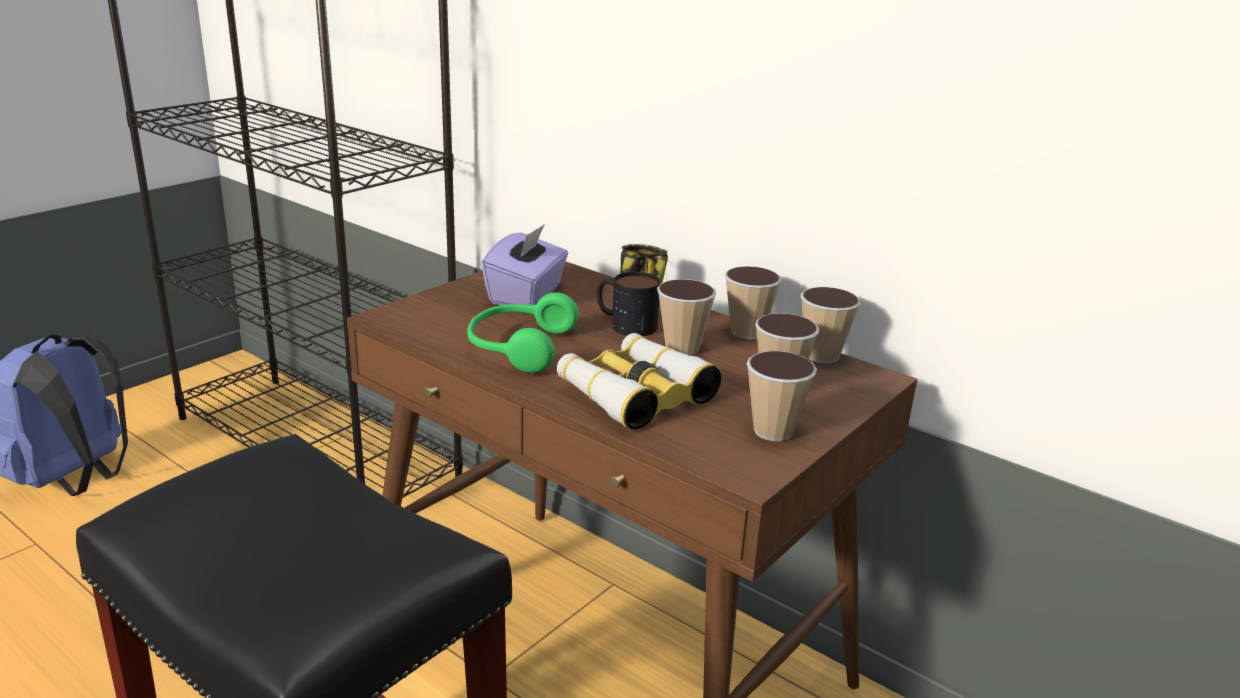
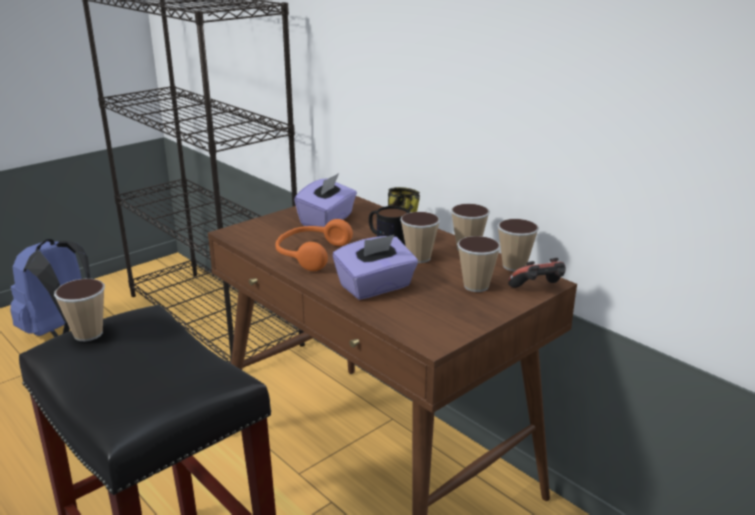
camera: 10 degrees right, 0 degrees up
green headphones [467,292,579,373] -> orange headphones [275,219,353,271]
binoculars [557,333,721,431] -> purple tissue box [333,235,418,300]
cup [746,351,817,441] -> cup moved to [54,279,105,341]
none -> game controller [508,258,566,288]

